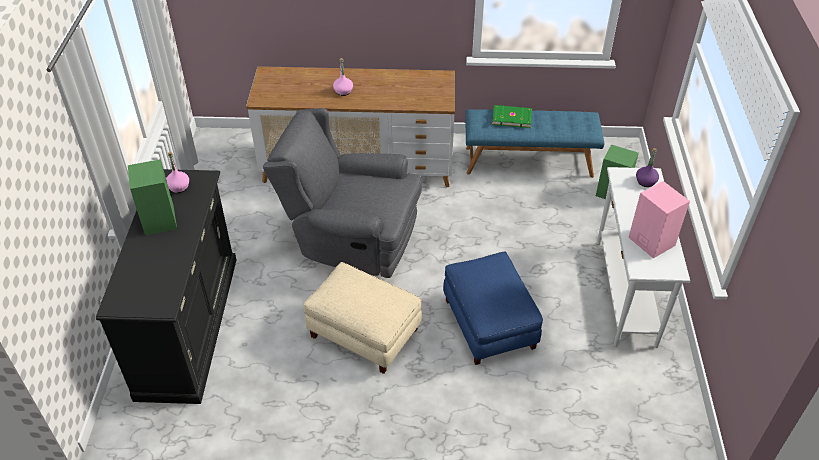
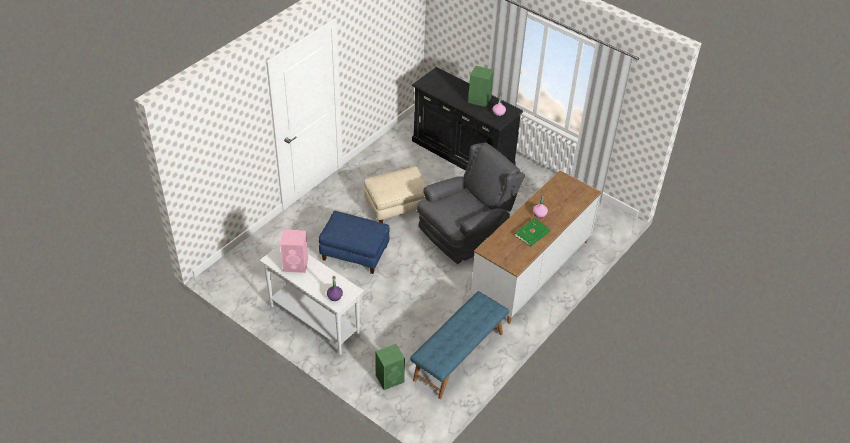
camera: 125 degrees right, 0 degrees up
green book [492,105,532,128] -> green book moved to [515,218,550,247]

